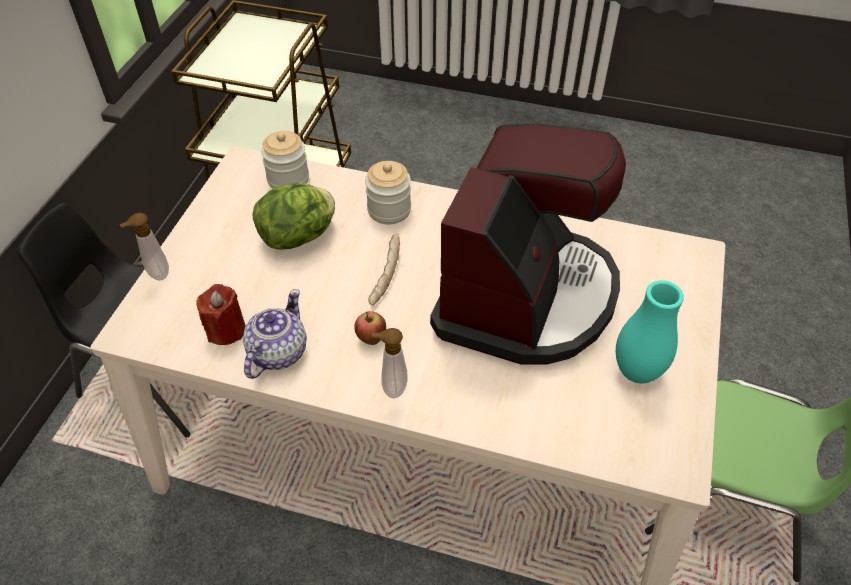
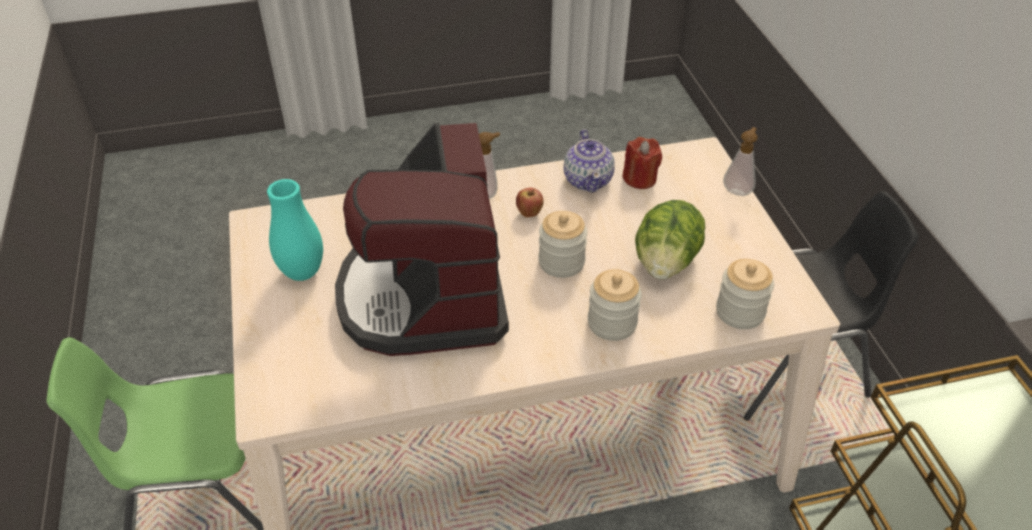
camera: 150 degrees right, 5 degrees down
bread [368,234,400,305] -> jar [538,211,587,278]

